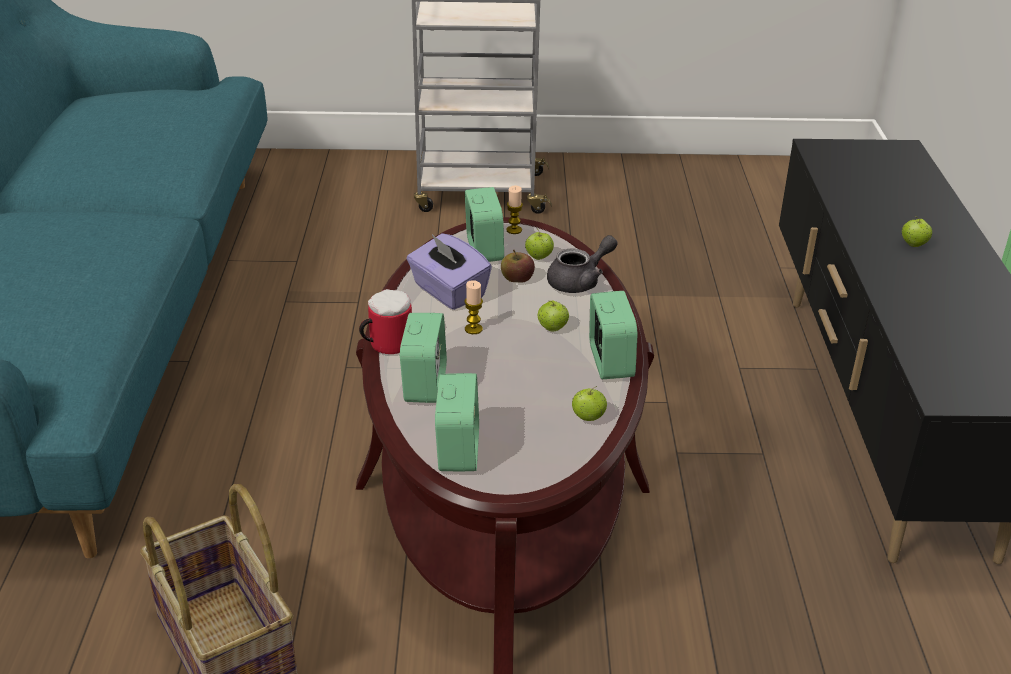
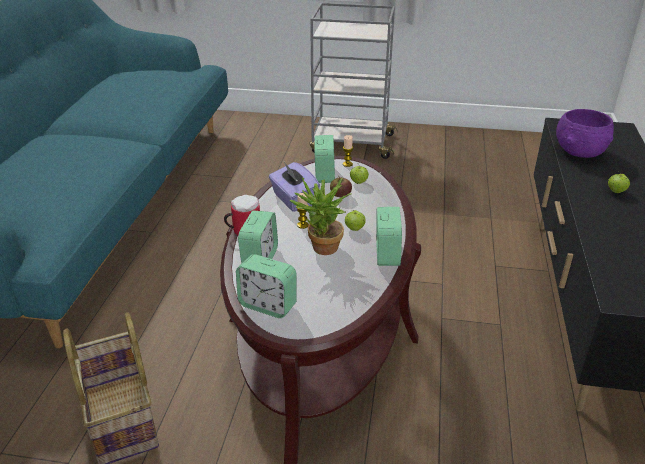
camera: 10 degrees right, 0 degrees up
alarm clock [435,373,479,472] -> alarm clock turned 105 degrees clockwise [236,254,297,318]
grey teapot [547,235,617,293] -> none
apple [572,386,607,421] -> none
none -> potted plant [290,177,351,255]
none -> purple bowl [556,109,614,158]

